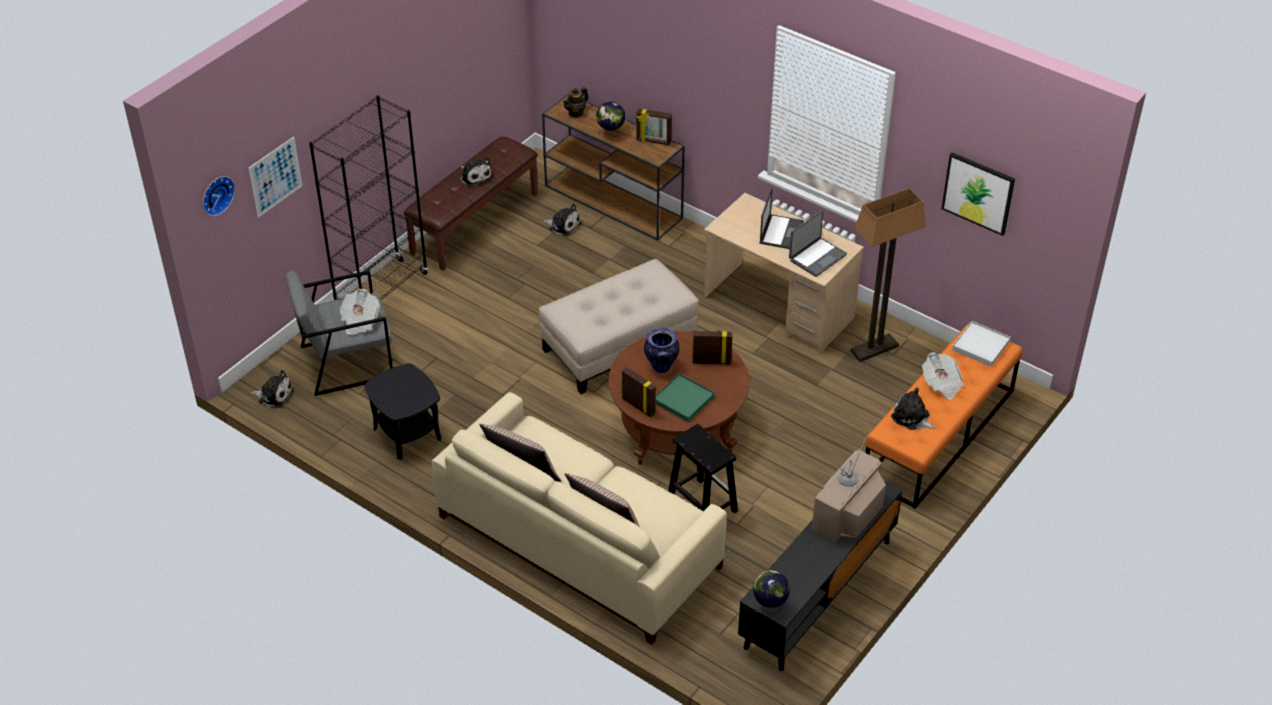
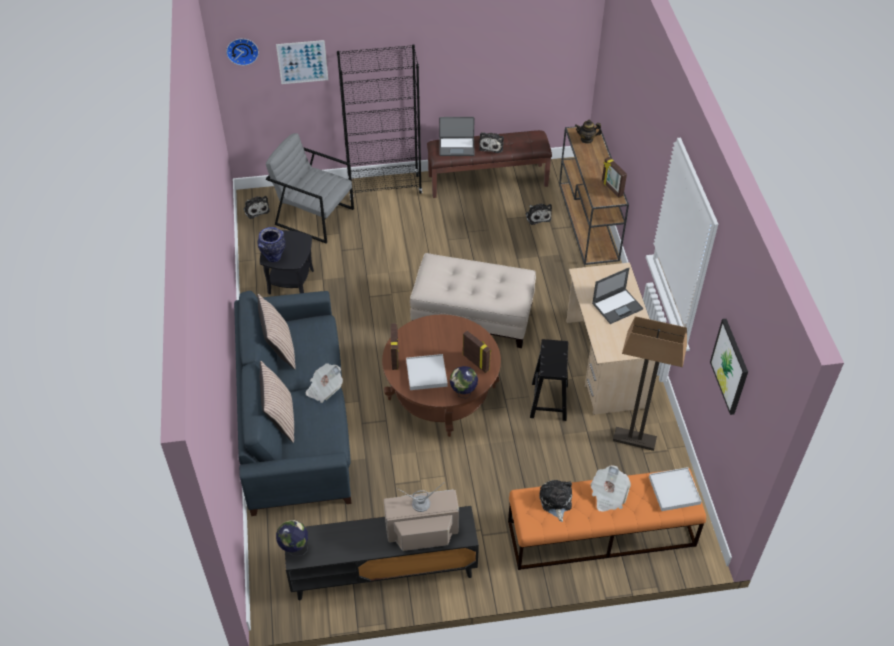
camera: 45 degrees right, 5 degrees up
newspaper [339,289,380,335] -> newspaper moved to [306,363,343,403]
beige sofa [432,392,727,645] -> blue sofa [234,291,352,516]
globe [596,101,625,137] -> globe moved to [450,366,478,399]
vase [644,328,680,373] -> vase moved to [258,227,286,262]
green tray [656,373,715,422] -> white tray [406,354,448,390]
black stool [668,424,738,514] -> black stool moved to [530,339,568,421]
laptop [789,210,847,277] -> laptop moved to [439,117,475,156]

